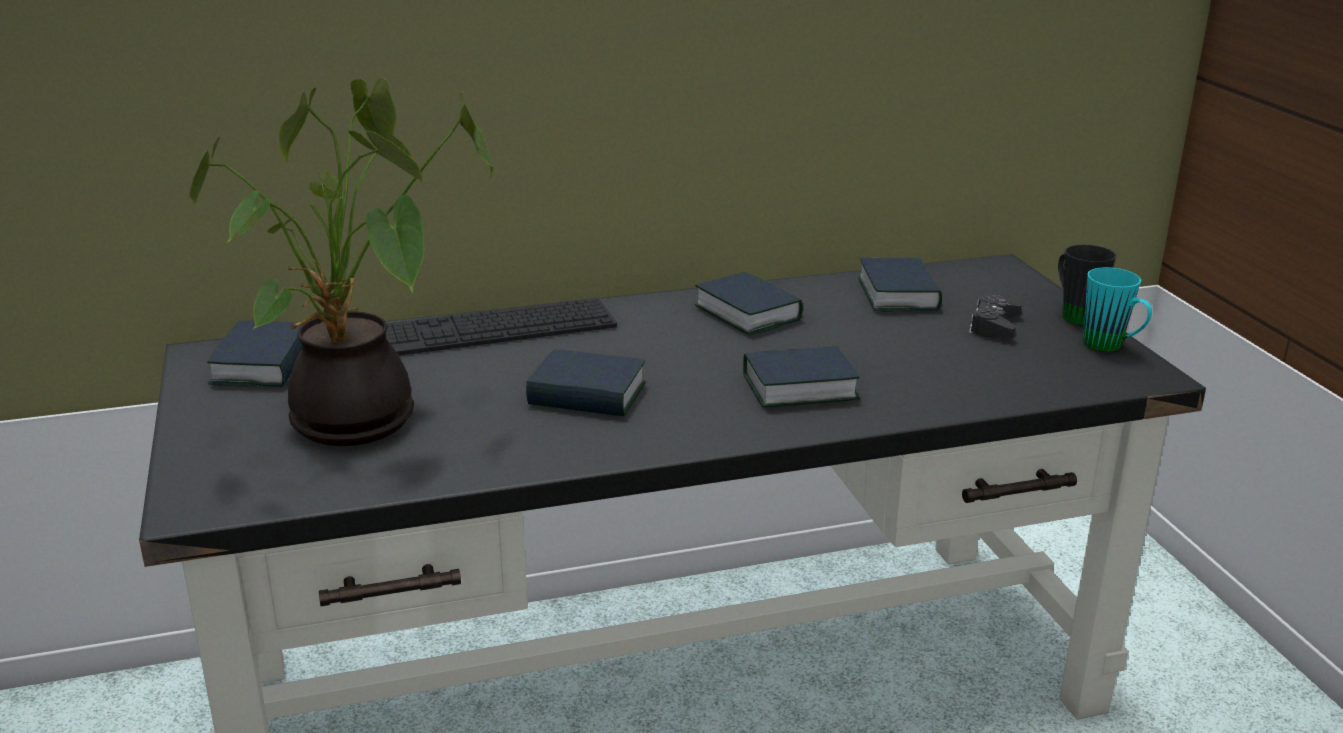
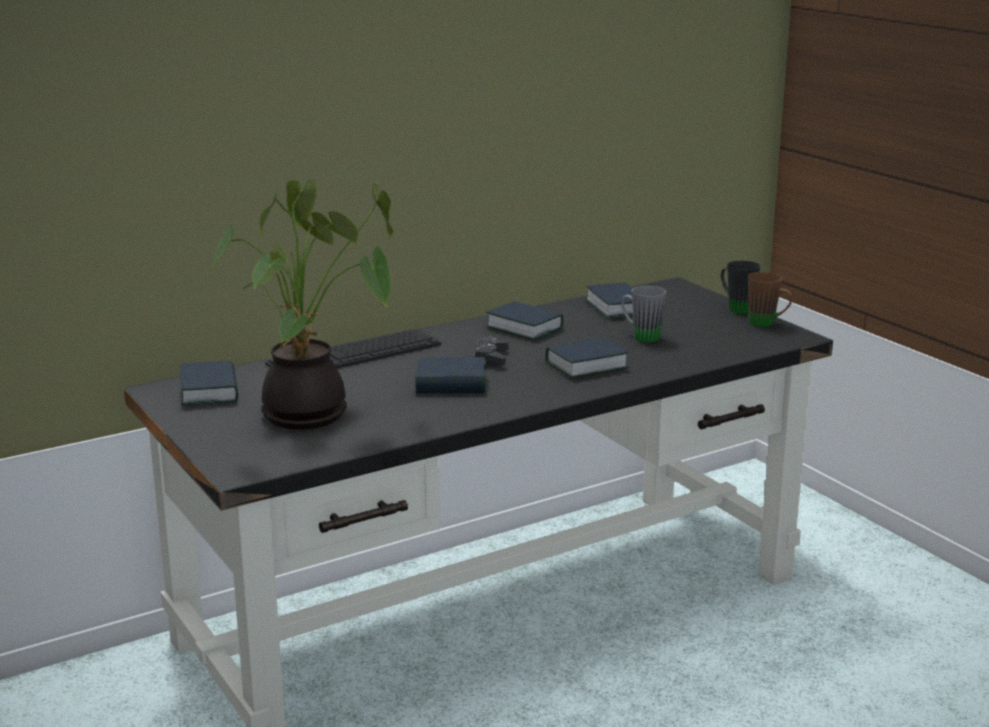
camera: 15 degrees left, 5 degrees down
black game controller [969,294,1022,338] -> black game controller moved to [474,336,509,366]
turquoise mug [1083,267,1152,352] -> brown mug [748,272,792,327]
none -> grey mug [621,286,666,343]

